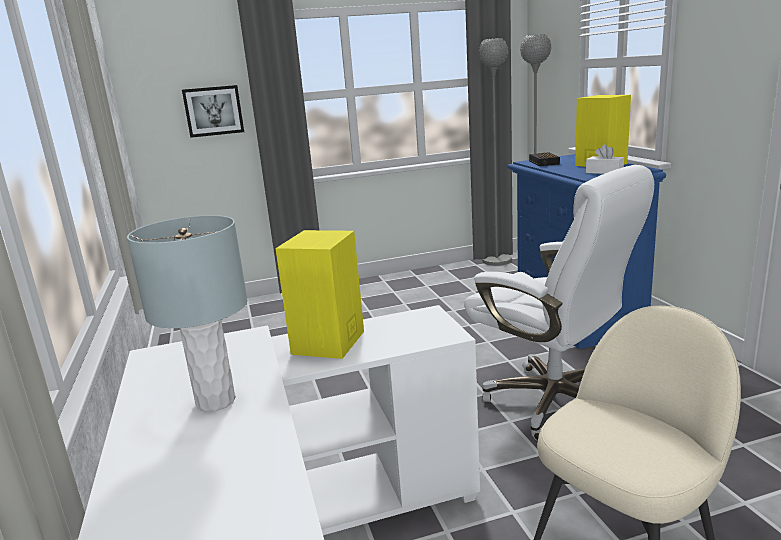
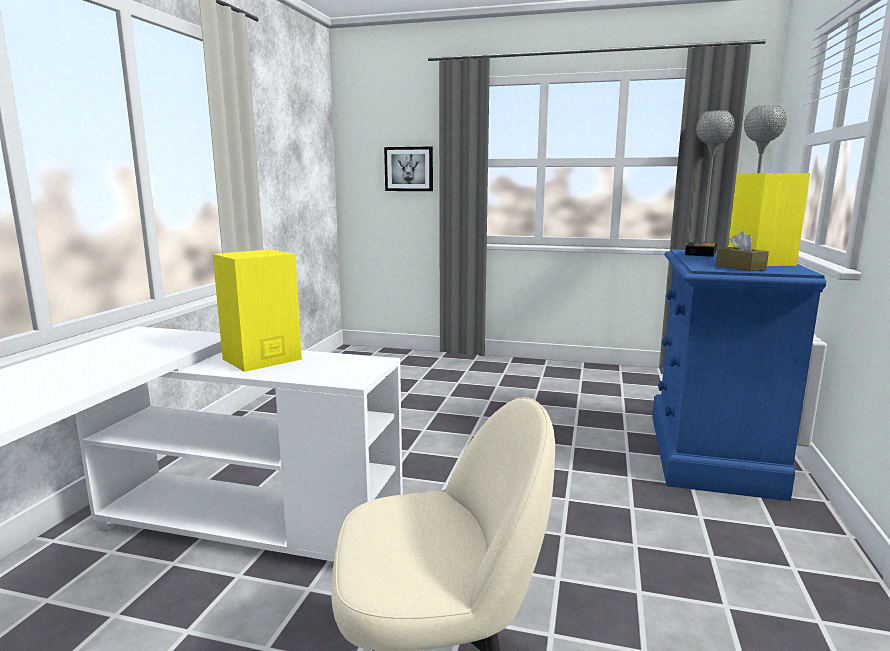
camera: 30 degrees right, 5 degrees down
grey table lamp [127,215,248,412] -> none
white office chair [464,165,654,441] -> none
white tissue box [586,144,624,174] -> brown tissue box [716,231,769,271]

